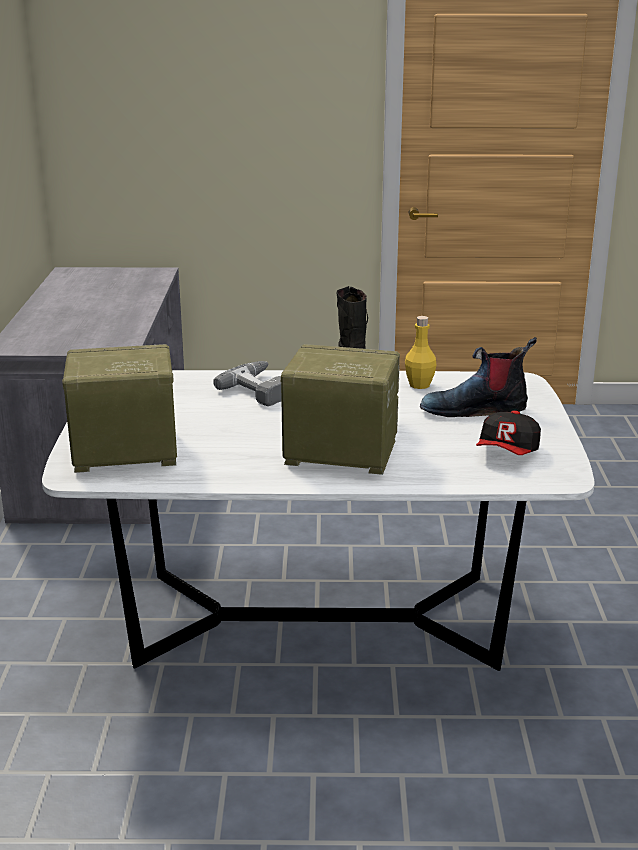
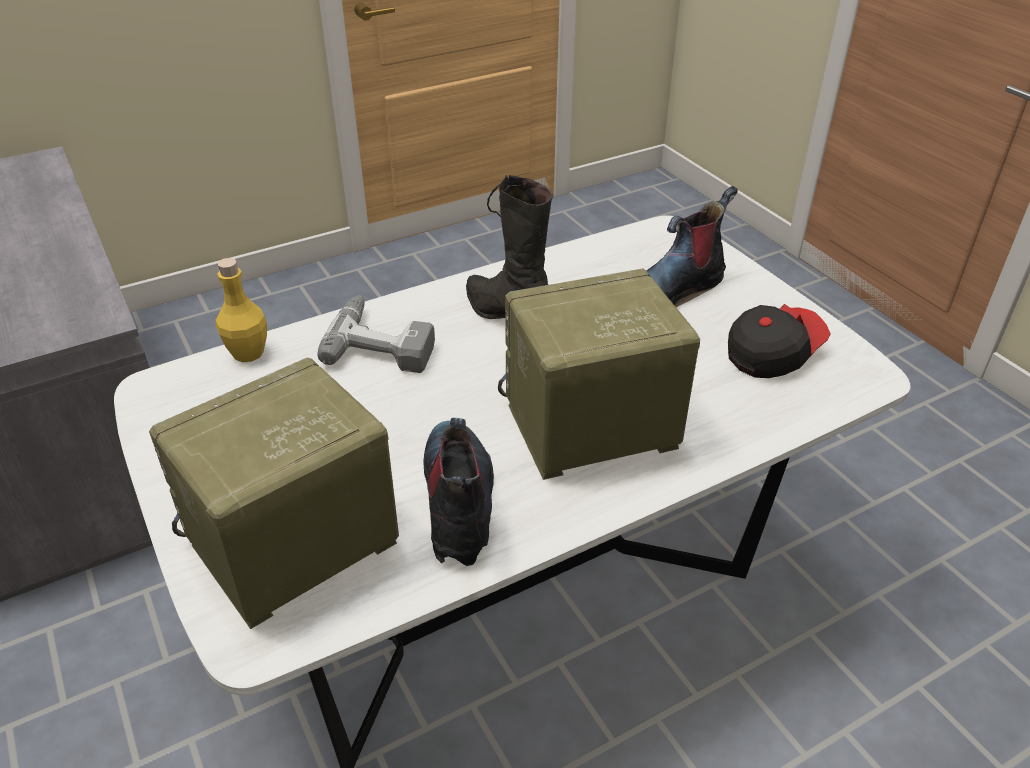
camera: 30 degrees left, 15 degrees up
yellow bottle [405,316,437,389] -> yellow bottle moved to [216,258,267,362]
cap [476,410,541,455] -> cap turned 120 degrees counterclockwise [728,304,831,378]
none -> boot [424,418,494,566]

